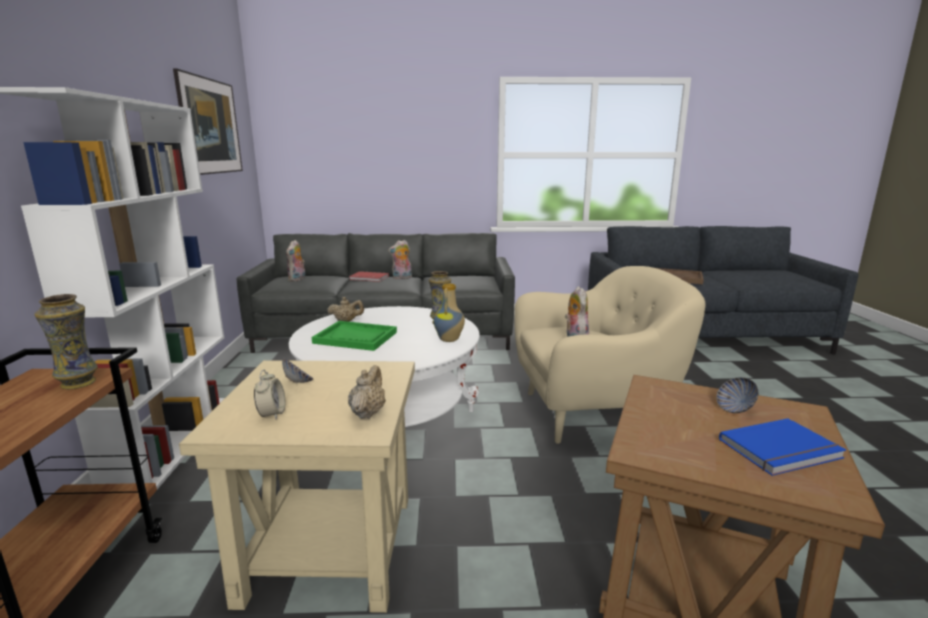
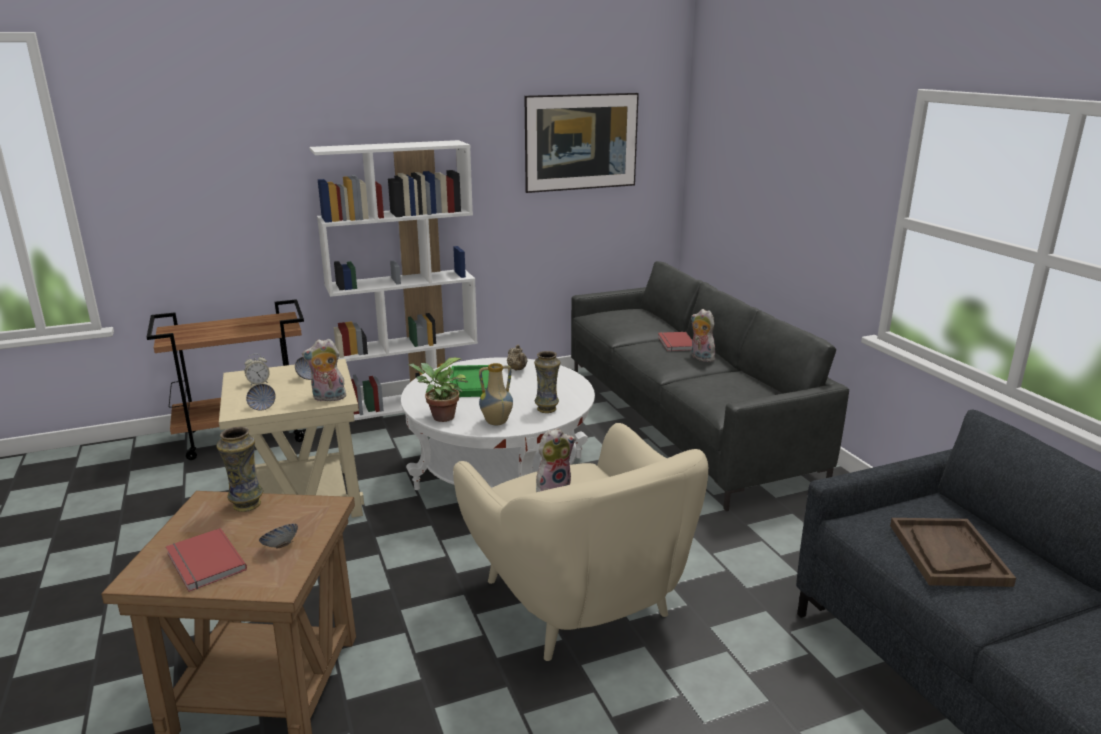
camera: 70 degrees right, 5 degrees up
vase [34,294,98,389] -> vase moved to [216,427,263,512]
plush toy [286,240,305,281] -> plush toy moved to [302,339,346,401]
beige teapot [348,365,386,419] -> bowl [246,384,276,410]
blue book [719,418,846,476] -> red book [166,528,247,592]
none -> potted plant [408,358,468,422]

